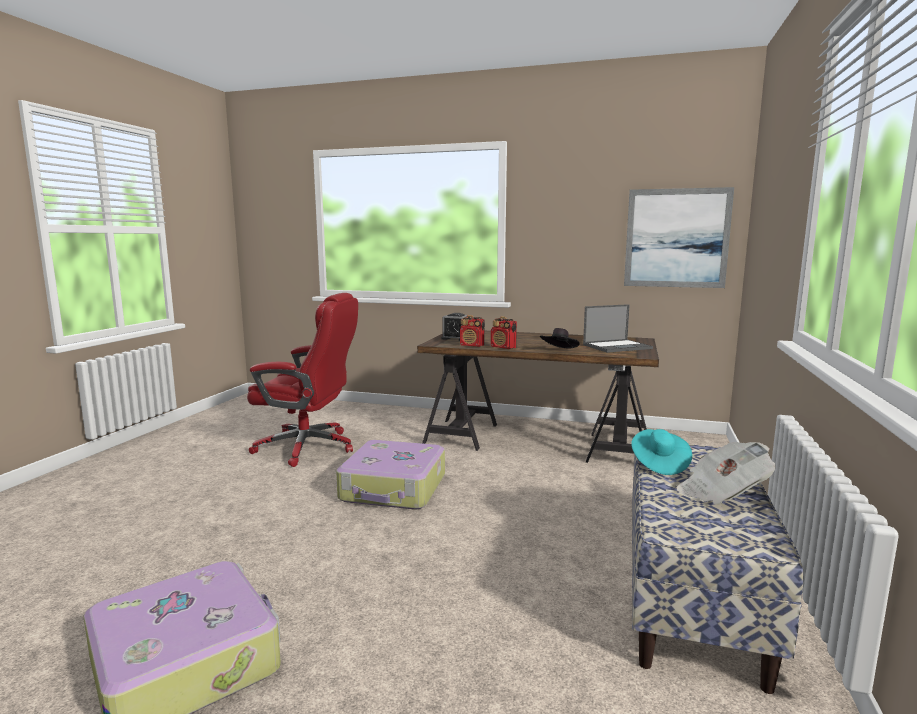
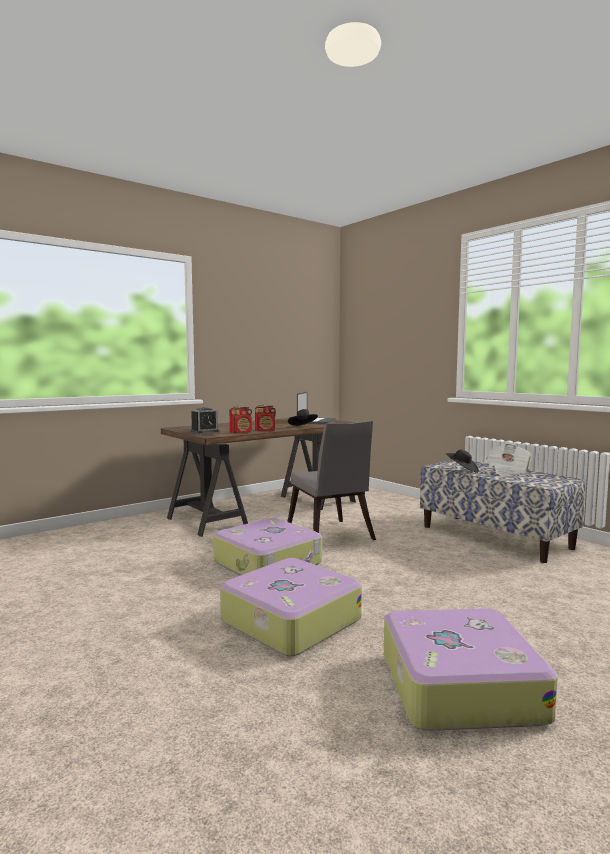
camera: 55 degrees left, 5 degrees down
red office chair [247,293,358,467] -> none
picture [624,187,734,288] -> none
turquoise hat [631,429,692,475] -> black hat [446,450,479,473]
none -> suitcase [220,558,362,657]
none -> grey chair [287,421,376,540]

